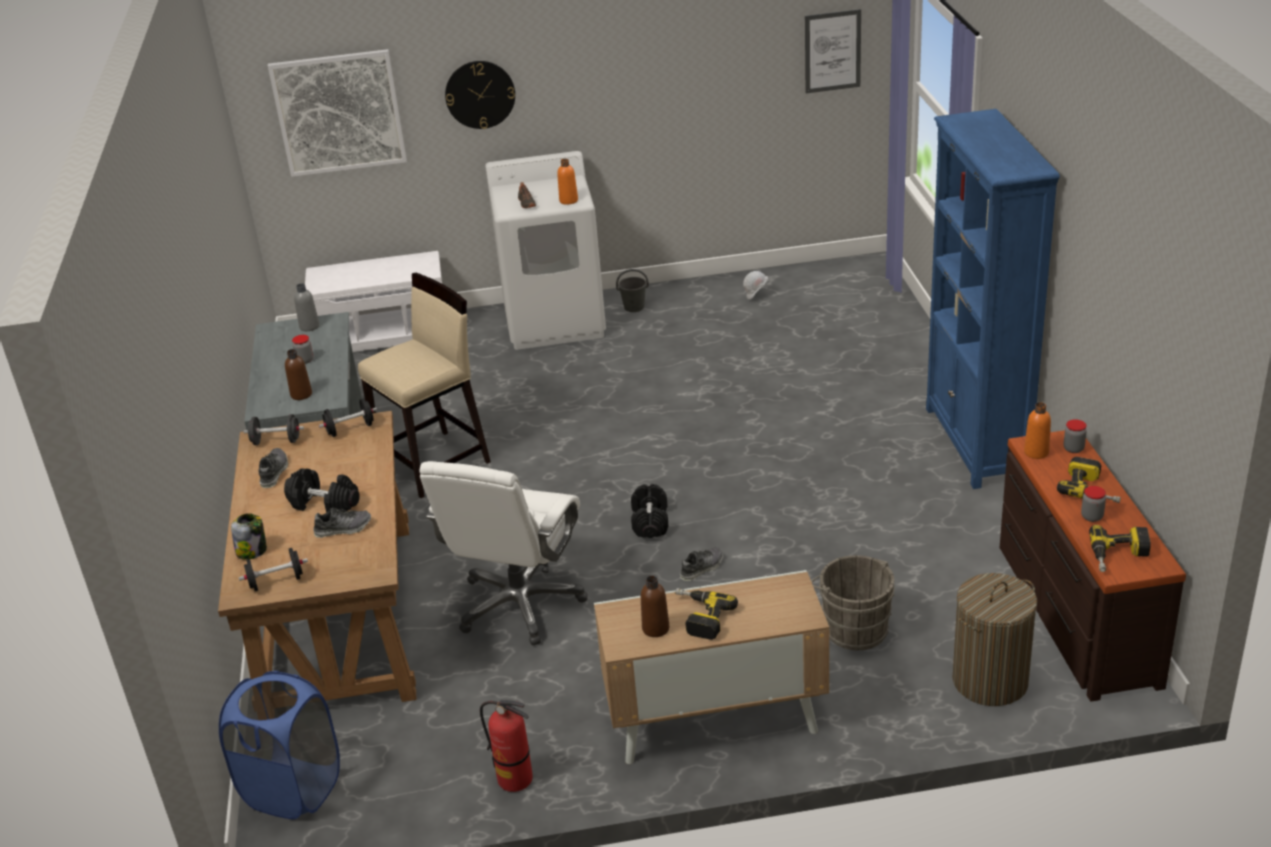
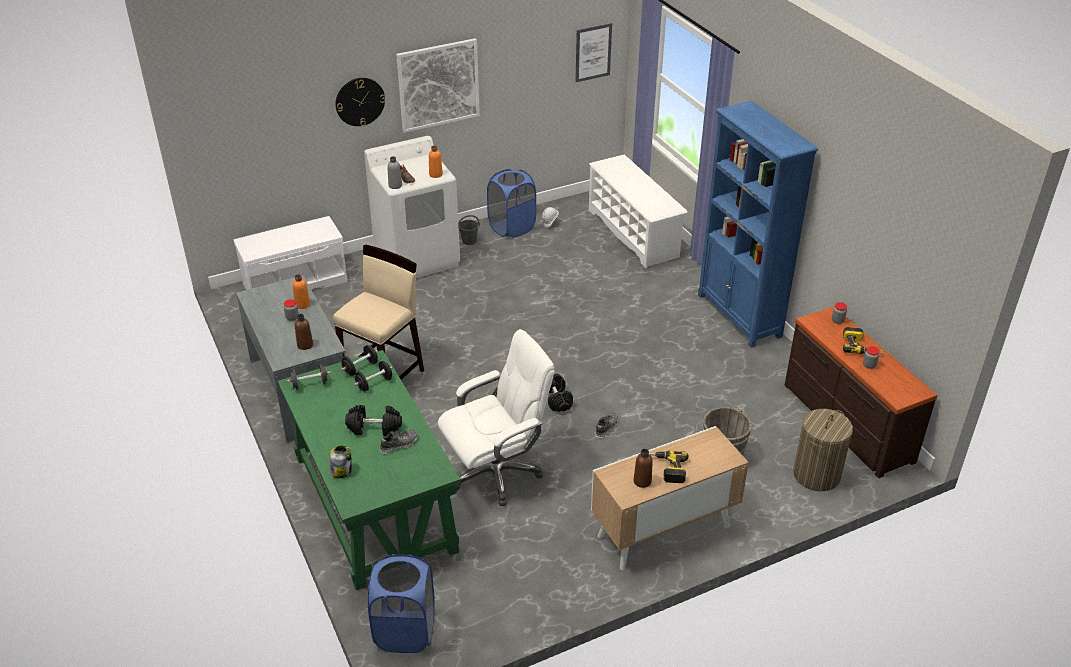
camera: 20 degrees left, 5 degrees up
brown desk [218,411,417,702] -> green desk [277,350,461,590]
black dumbbell [239,548,308,591] -> black dumbbell moved to [354,361,393,391]
shoe [259,448,288,488] -> none
picture [268,49,407,177] -> picture moved to [396,38,480,133]
grey bottle [294,283,319,331] -> grey bottle moved to [387,156,402,189]
white office chair [420,461,588,645] -> white office chair turned 120 degrees counterclockwise [438,329,555,506]
fire extinguisher [480,700,533,792] -> none
orange bottle [1024,402,1051,459] -> orange bottle moved to [293,274,310,309]
power drill [1089,525,1151,572] -> none
none -> blue laundry basket [487,169,536,238]
none -> white shoe rack [589,154,688,268]

